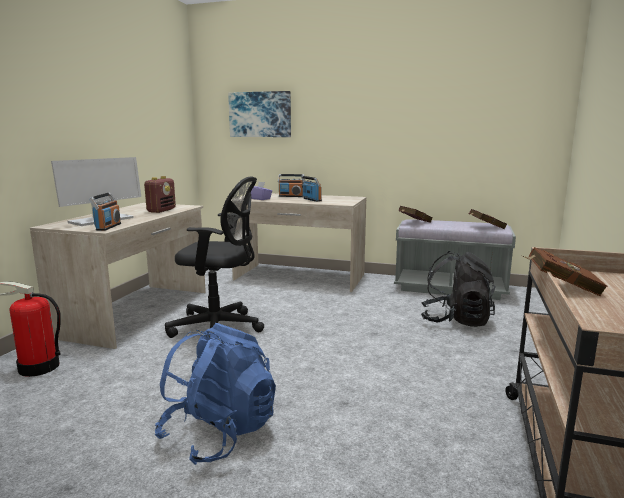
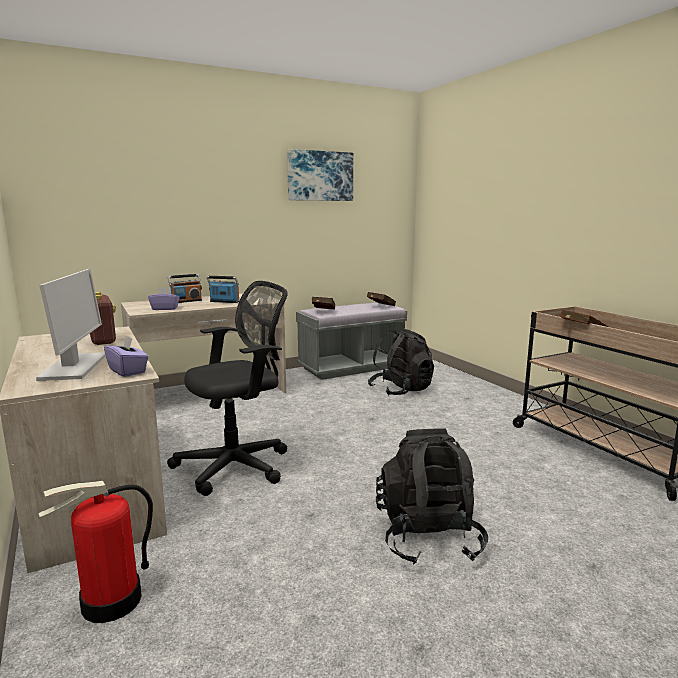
camera: 45 degrees left, 0 degrees up
radio [89,192,121,231] -> purple tissue box [104,335,148,377]
blue backpack [155,323,276,465] -> black backpack [376,428,488,564]
picture [228,91,291,137] -> picture moved to [287,149,353,201]

